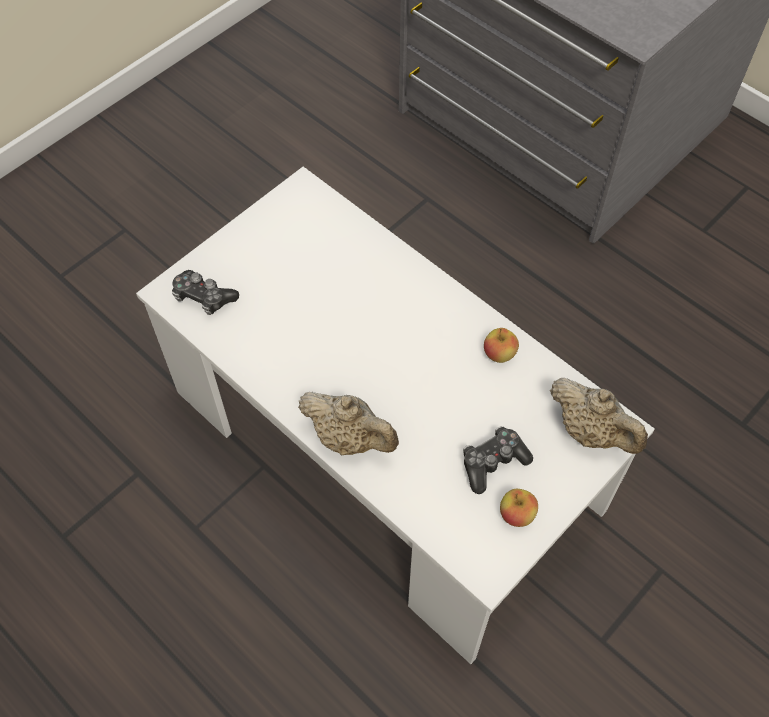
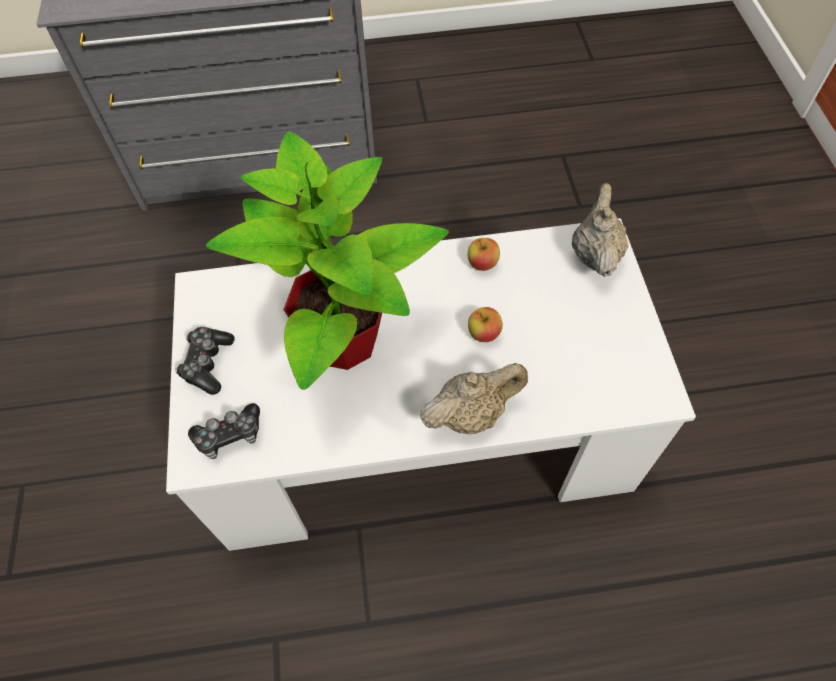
camera: 50 degrees left, 0 degrees up
game controller [463,426,533,494] -> game controller moved to [176,327,235,395]
apple [500,489,538,527] -> apple moved to [468,307,503,342]
beige teapot [550,378,648,454] -> beige teapot turned 75 degrees counterclockwise [572,183,628,277]
none -> potted plant [206,132,449,390]

